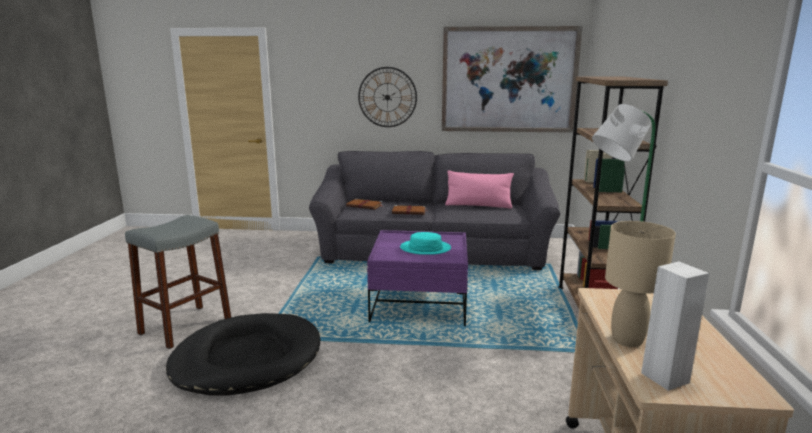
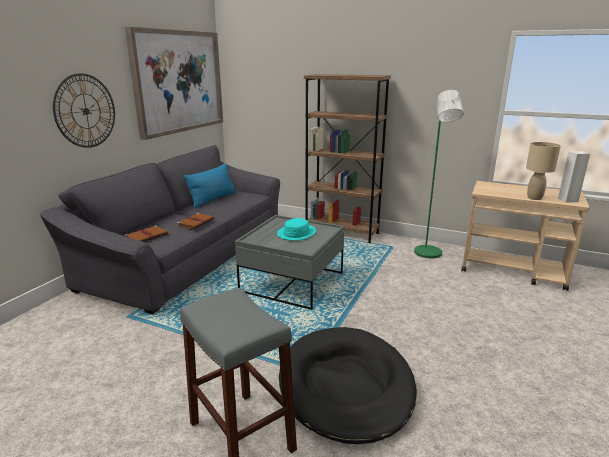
camera: 70 degrees left, 5 degrees up
purple coffee table [367,230,468,326] -> grey coffee table [235,215,344,310]
pink pillow [445,171,514,209] -> blue pillow [184,163,236,208]

